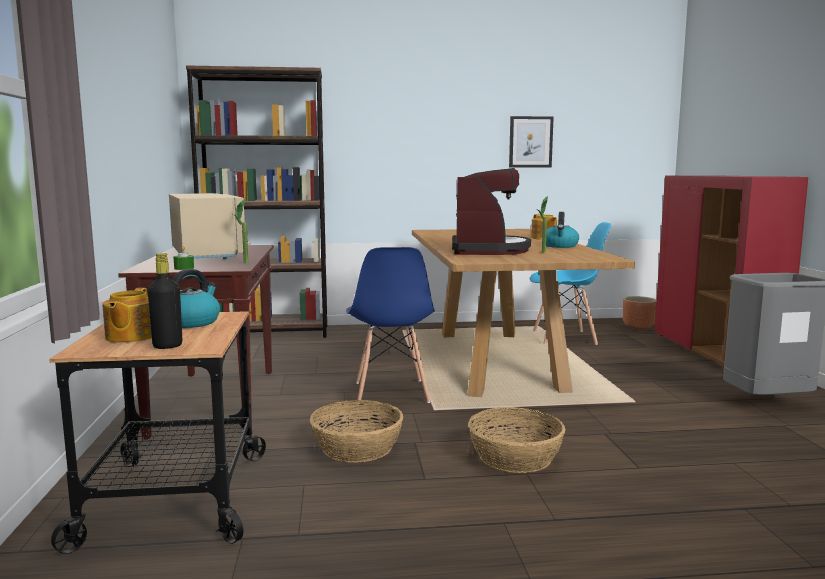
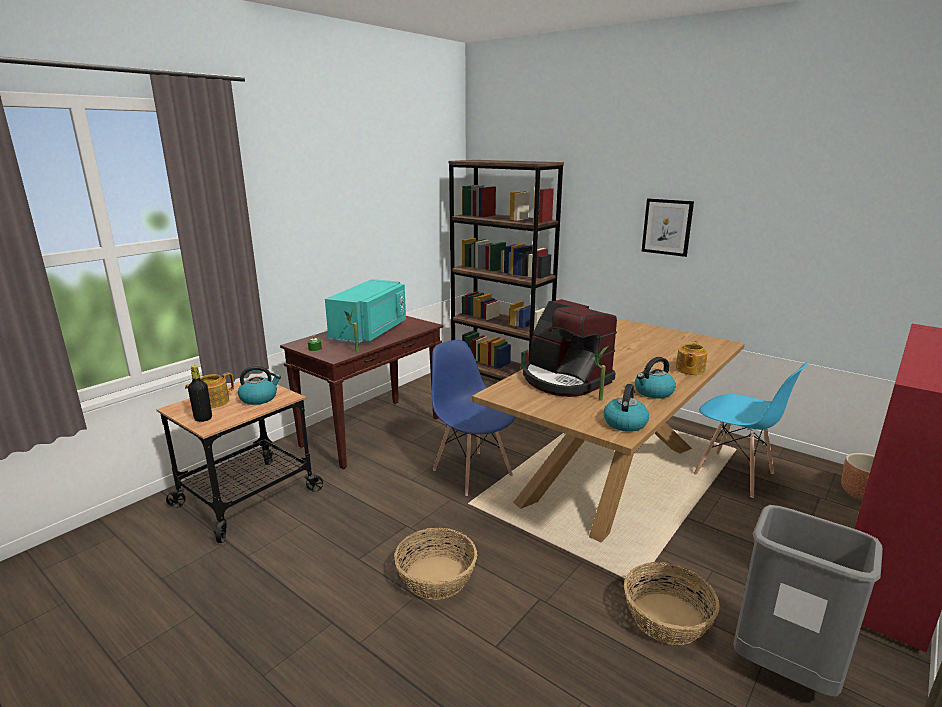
camera: 45 degrees right, 10 degrees up
beige microwave [169,193,245,260] -> turquoise microwave [325,279,406,343]
basket [310,400,403,463] -> basket moved to [624,562,719,645]
blue chair [346,247,435,403] -> blue chair turned 105 degrees clockwise [432,340,516,496]
coffee machine [452,168,531,255] -> coffee machine turned 90 degrees clockwise [523,299,617,397]
picture [509,116,554,168] -> picture moved to [642,198,694,257]
none -> kettle [604,384,649,432]

